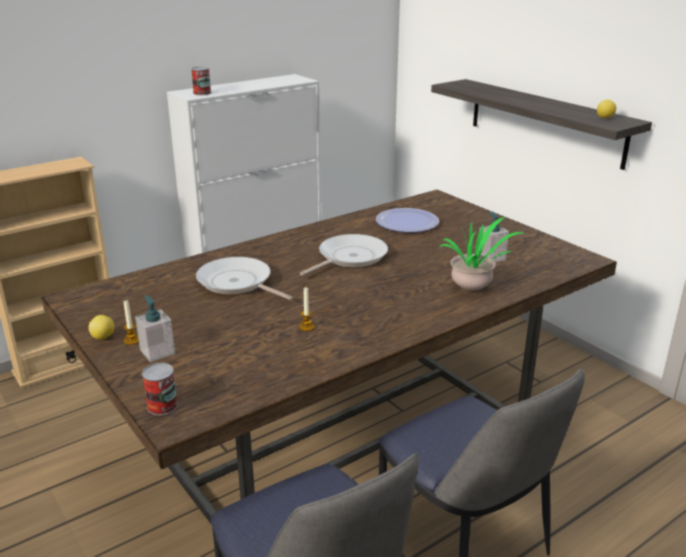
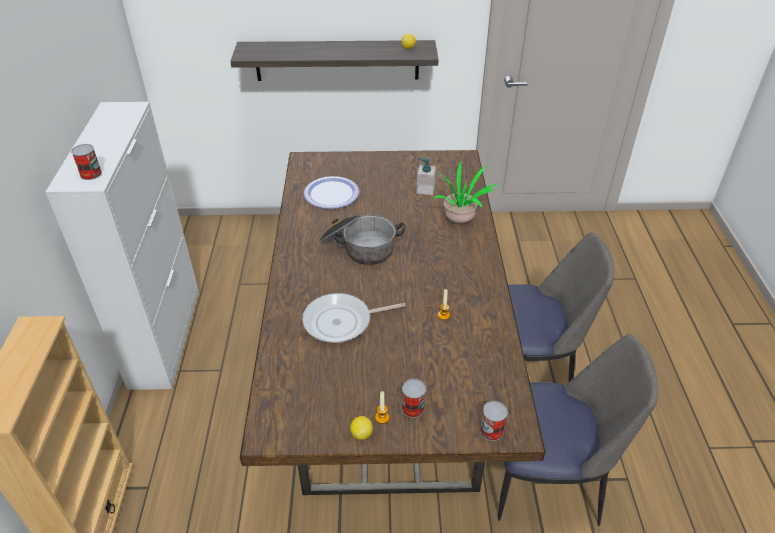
camera: 55 degrees left, 15 degrees up
soap dispenser [135,295,175,362] -> can [402,379,426,418]
frying pan [300,234,388,275] -> cooking pot [319,214,406,265]

